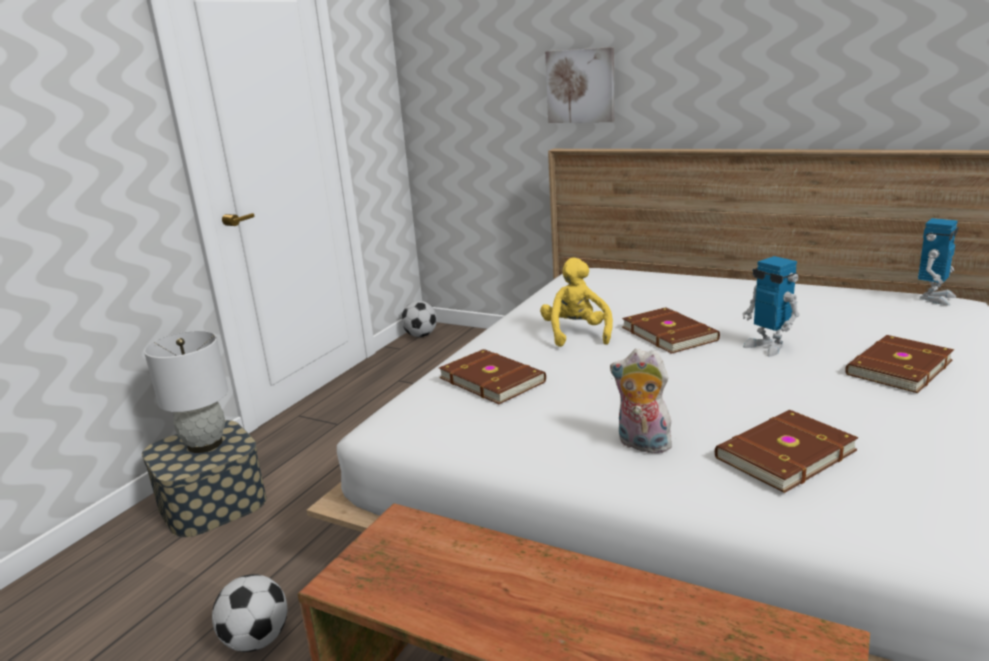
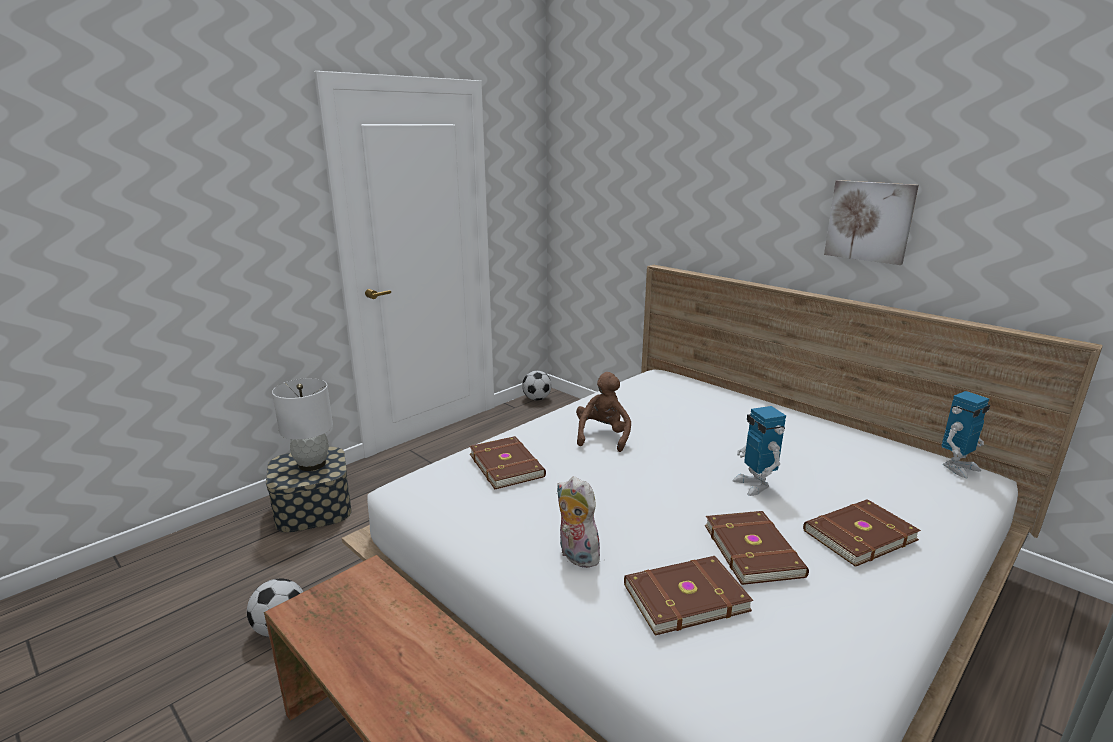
camera: 15 degrees right, 0 degrees up
yellow plush toy [540,258,613,347] -> brown plush toy [576,372,631,452]
picture [545,47,614,123] -> picture moved to [824,180,919,265]
brown book [622,307,720,354] -> brown book moved to [705,511,809,585]

